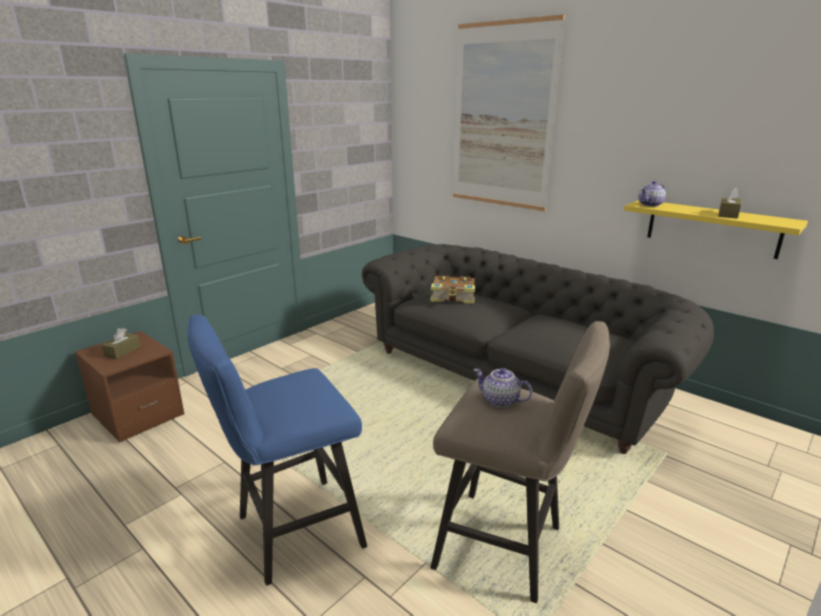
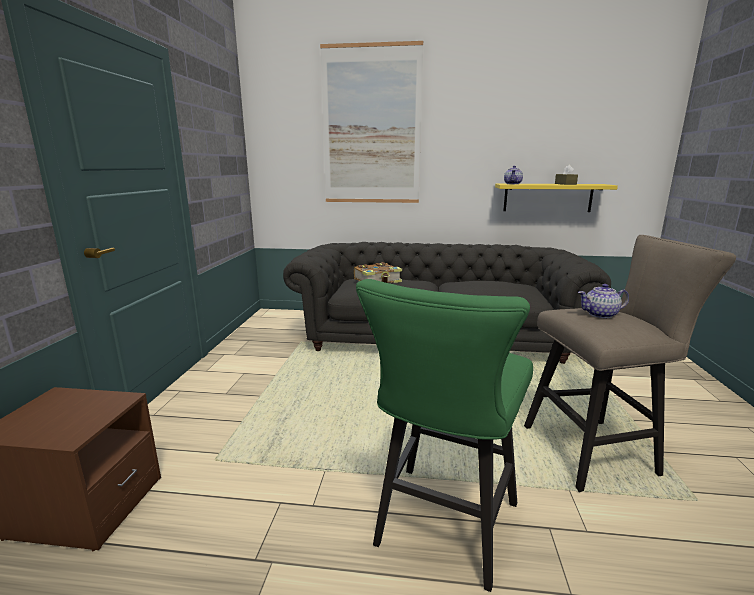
camera: 35 degrees left, 5 degrees down
brown tissue box [102,328,141,360] -> none
blue stool [187,314,367,586] -> green stool [356,279,533,592]

